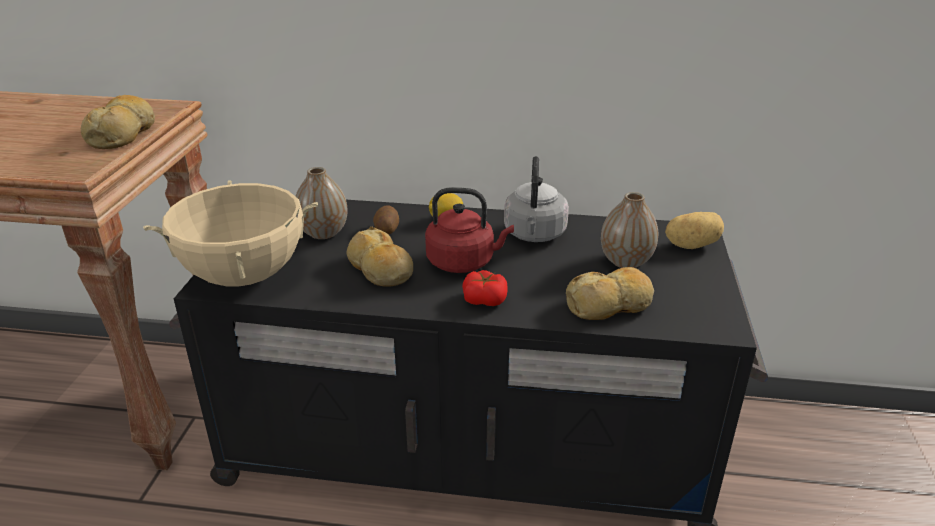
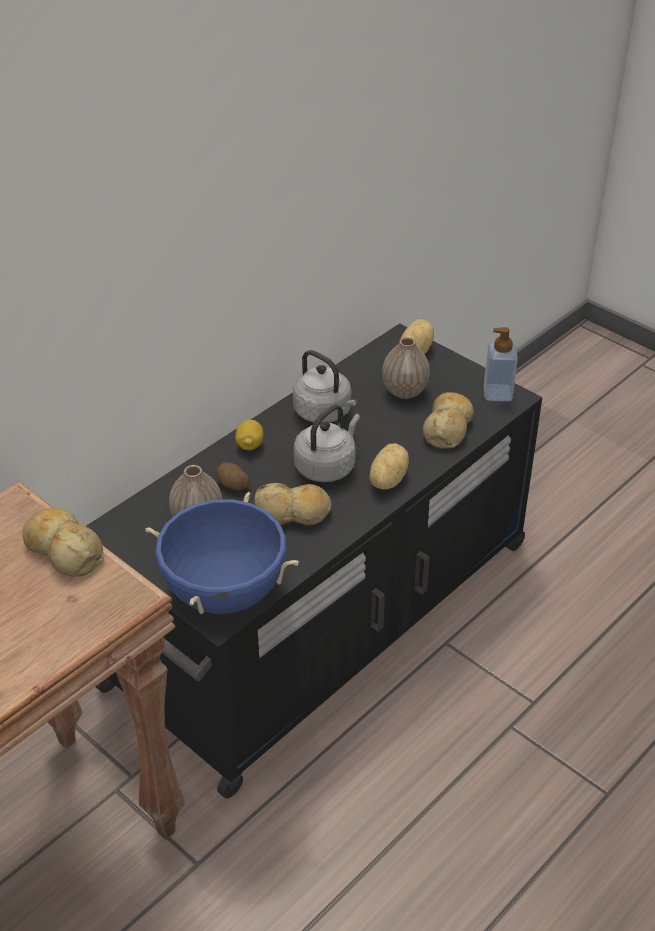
camera: 55 degrees left, 10 degrees up
beige cooking pot [143,180,318,286] -> blue cooking pot [145,492,299,614]
red kettle [425,187,514,273] -> grey kettle [294,405,361,482]
tomato [462,270,508,306] -> potato [370,443,409,490]
none -> soap dispenser [484,327,518,401]

